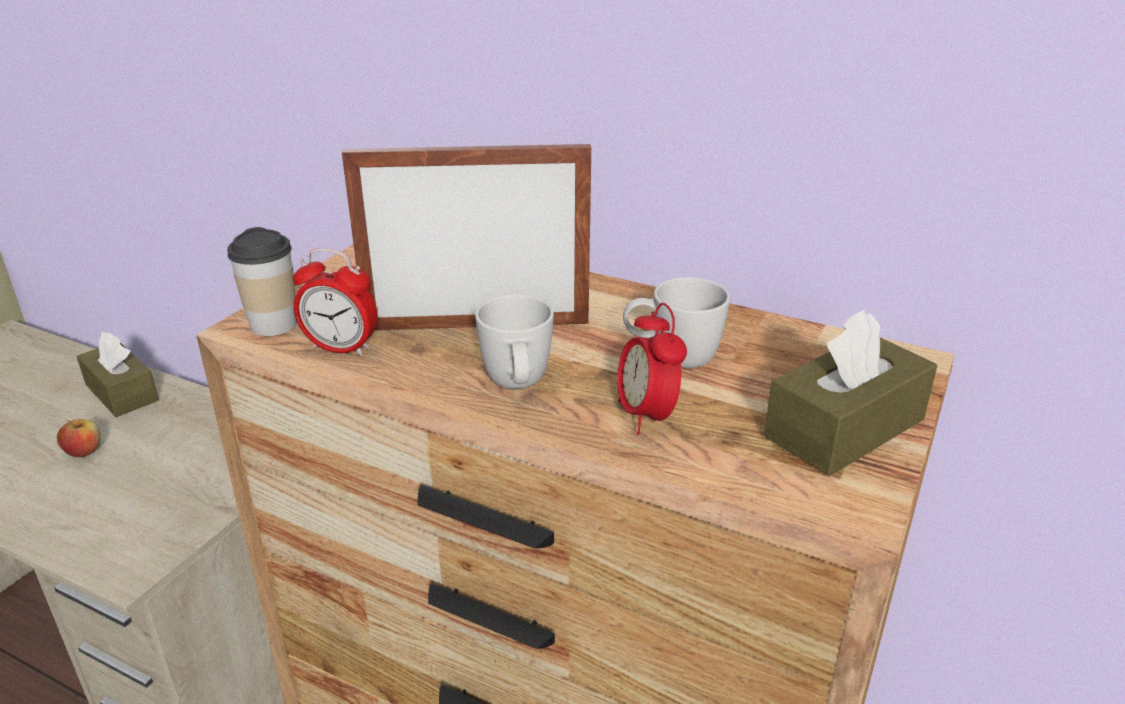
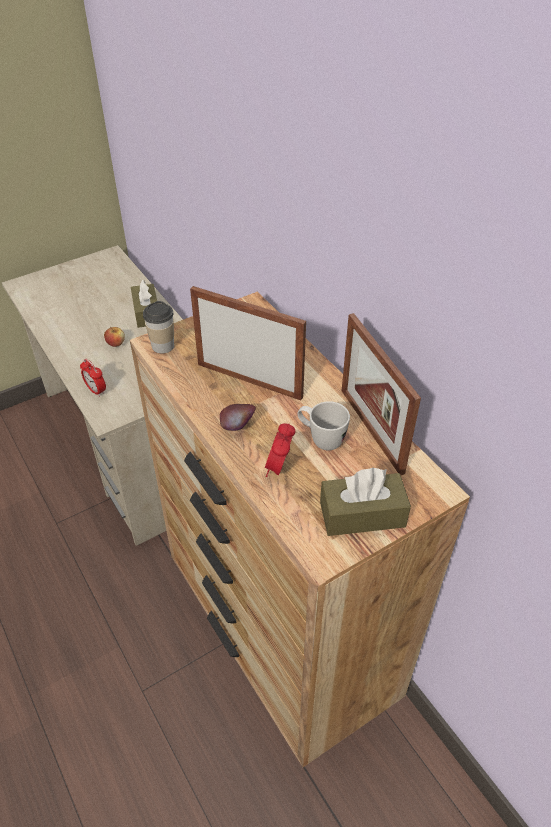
camera: 30 degrees right, 15 degrees up
alarm clock [293,248,378,356] -> alarm clock moved to [80,359,106,397]
white mug [475,294,554,389] -> apple [220,404,256,431]
none -> picture frame [342,313,421,475]

